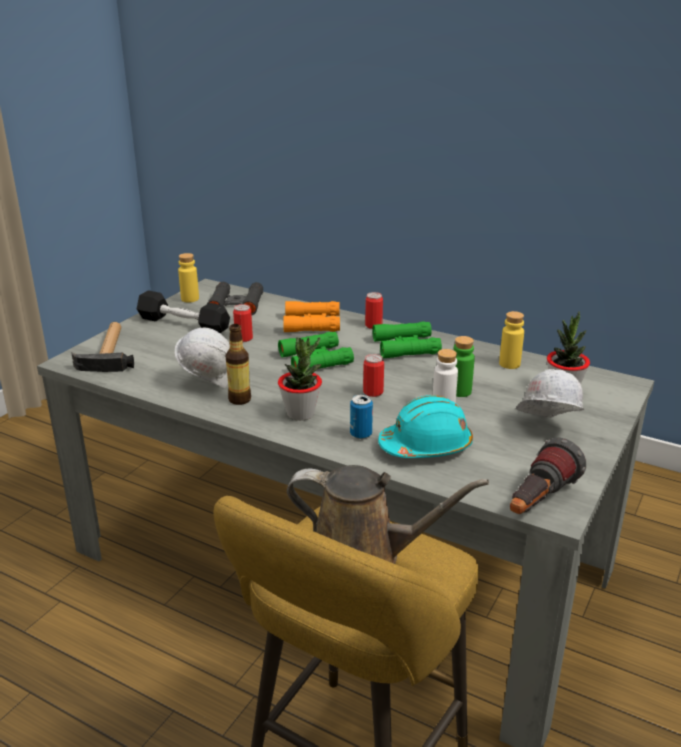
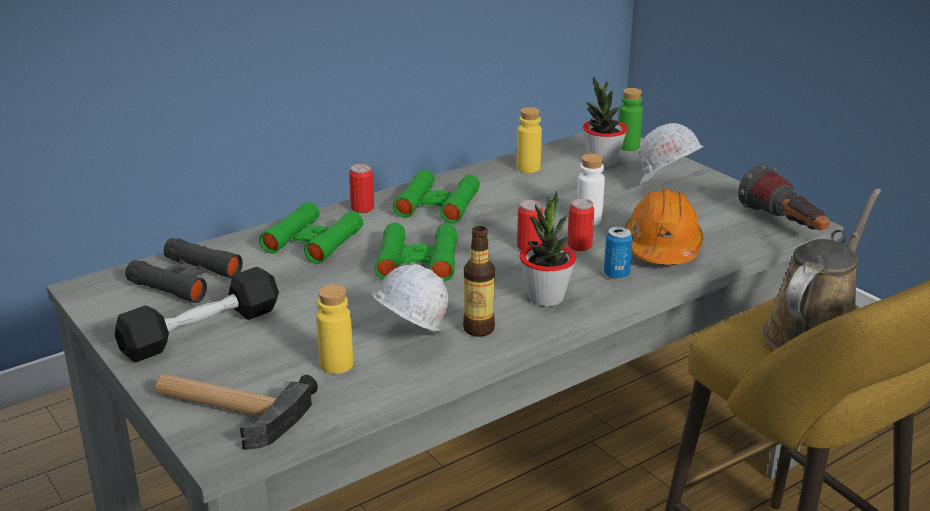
camera: 65 degrees left, 0 degrees up
yellow bottle [178,253,199,302] -> yellow bottle moved to [317,284,353,374]
can [233,304,253,342] -> can moved to [567,199,594,251]
orange binoculars [283,301,340,332] -> green binoculars [259,202,363,264]
turquoise hard hat [378,395,473,458] -> orange hard hat [625,189,704,265]
green bottle [454,336,475,397] -> green bottle moved to [618,88,643,151]

